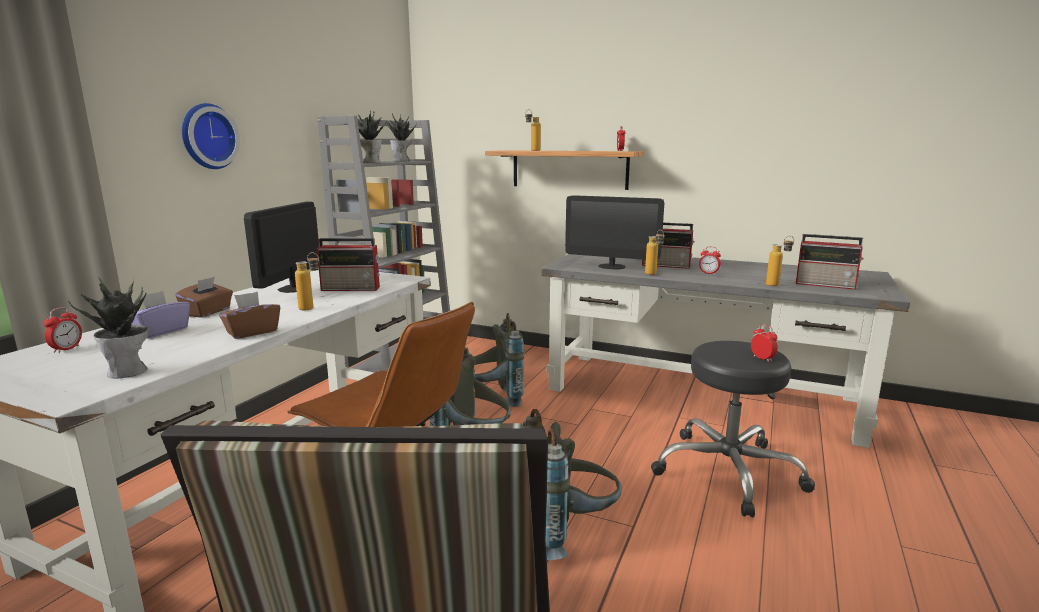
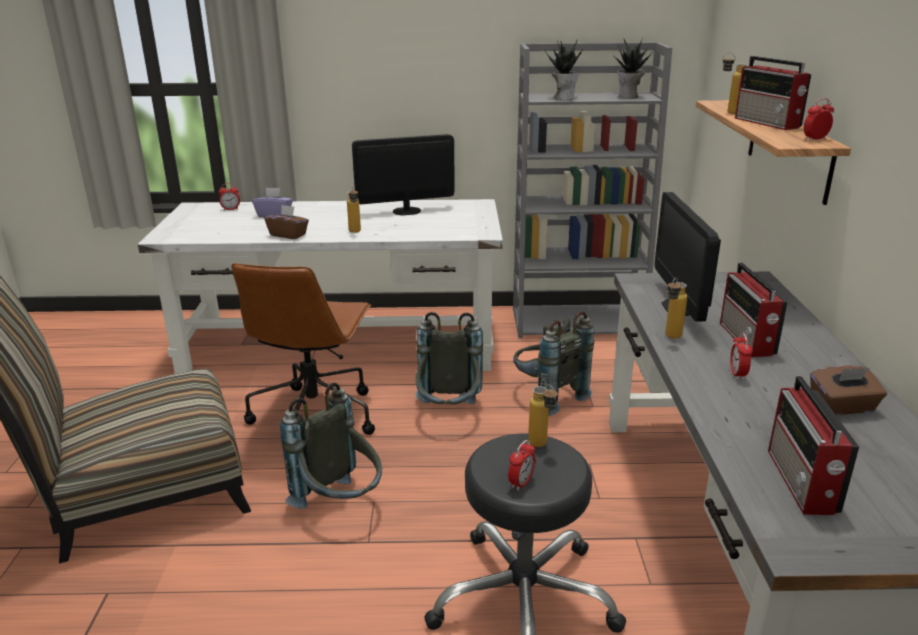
camera: 65 degrees right, 10 degrees up
potted plant [68,277,149,378] -> none
brown tissue box [175,277,233,318] -> brown tissue box moved to [810,365,887,415]
wall clock [182,103,240,169] -> none
radio [317,238,380,291] -> radio moved to [735,56,811,130]
bottle [766,236,794,286] -> bottle moved to [528,385,558,447]

